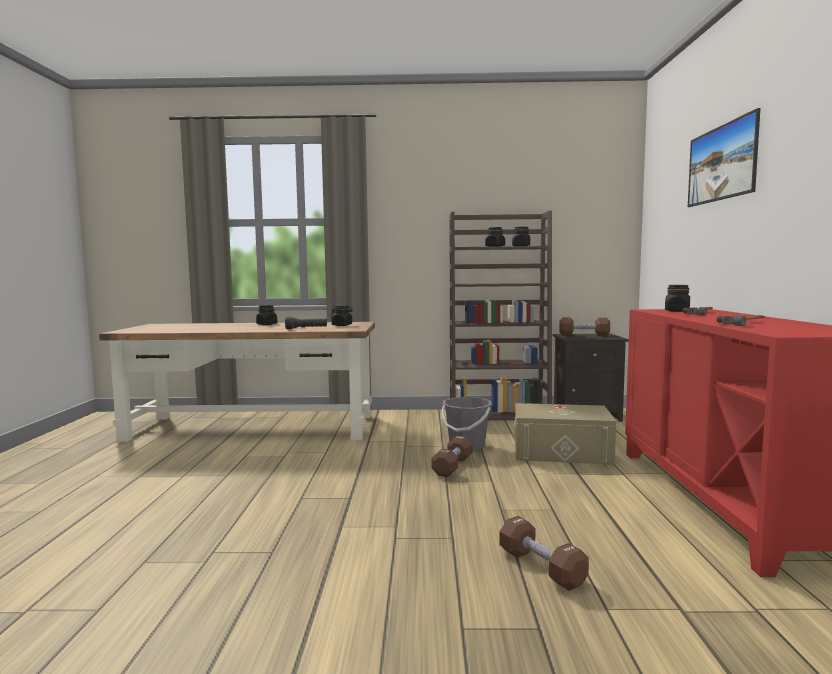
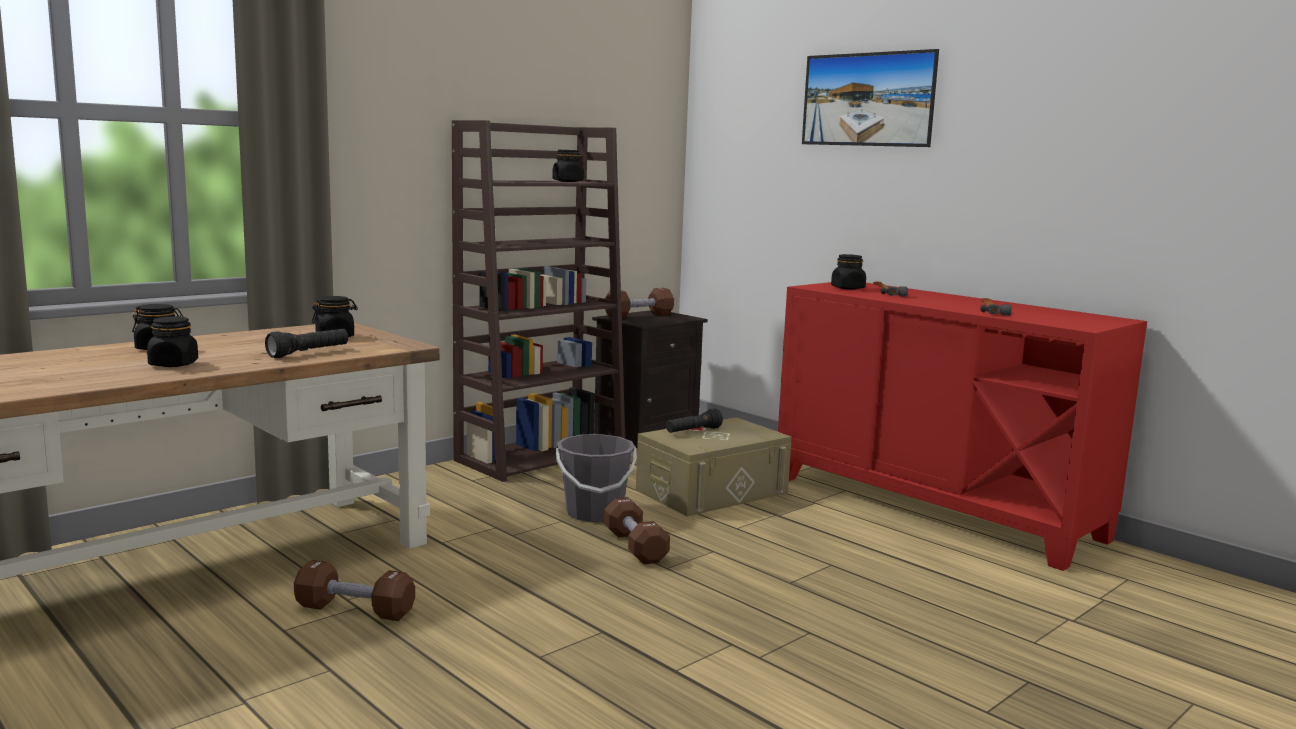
camera: 45 degrees left, 5 degrees up
black jar [485,227,505,247] -> black jar moved to [147,316,198,367]
brown dumbbell [499,516,589,591] -> brown dumbbell moved to [294,560,415,621]
none -> black flashlight [666,409,723,433]

